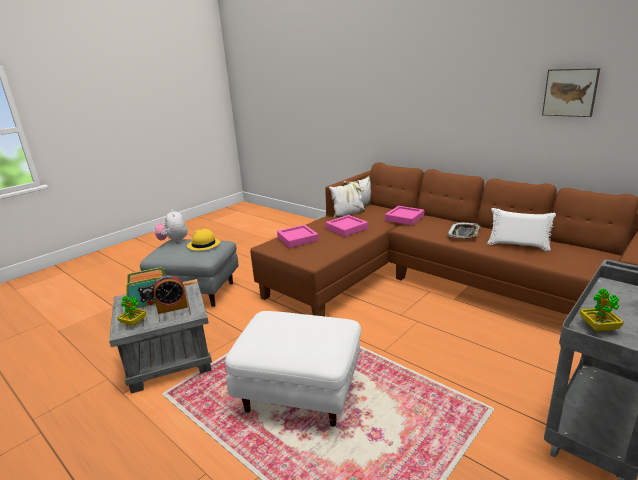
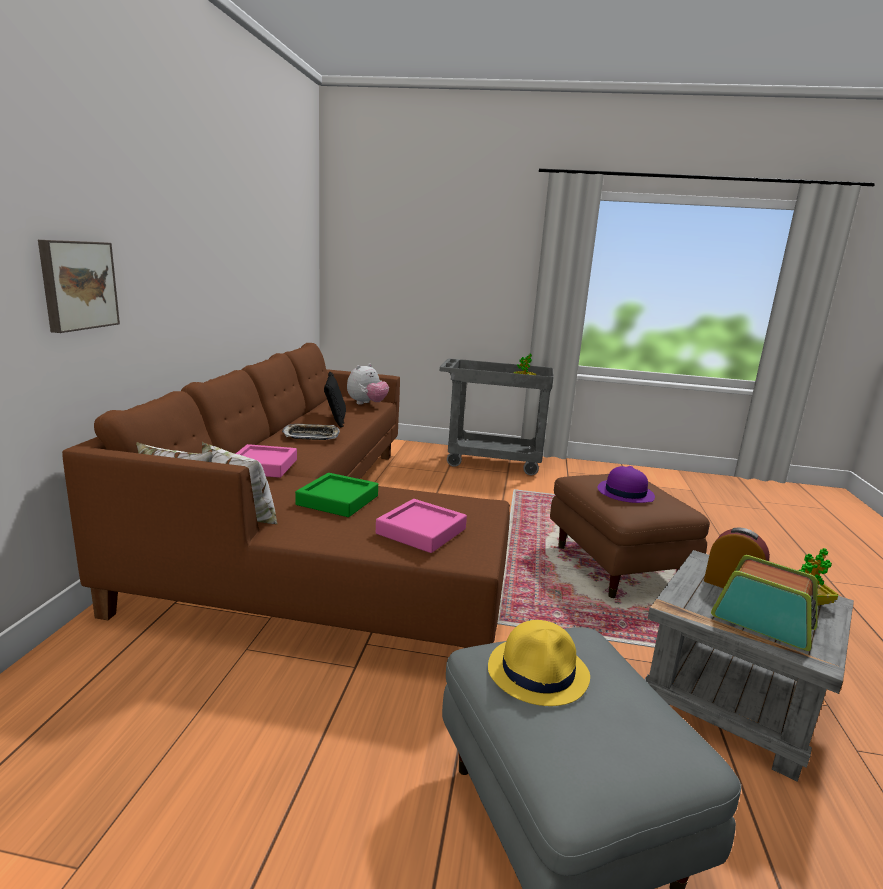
camera: 125 degrees left, 5 degrees down
plush toy [155,209,188,242] -> plush toy moved to [347,364,389,405]
white ottoman [225,311,361,427] -> brown ottoman [550,474,710,598]
pink tray [326,215,368,237] -> green tray [295,473,378,517]
white pillow [487,208,556,251] -> black pillow [324,372,346,428]
picture [542,68,600,117] -> picture moved to [38,240,120,333]
none -> purple hat [597,466,655,503]

